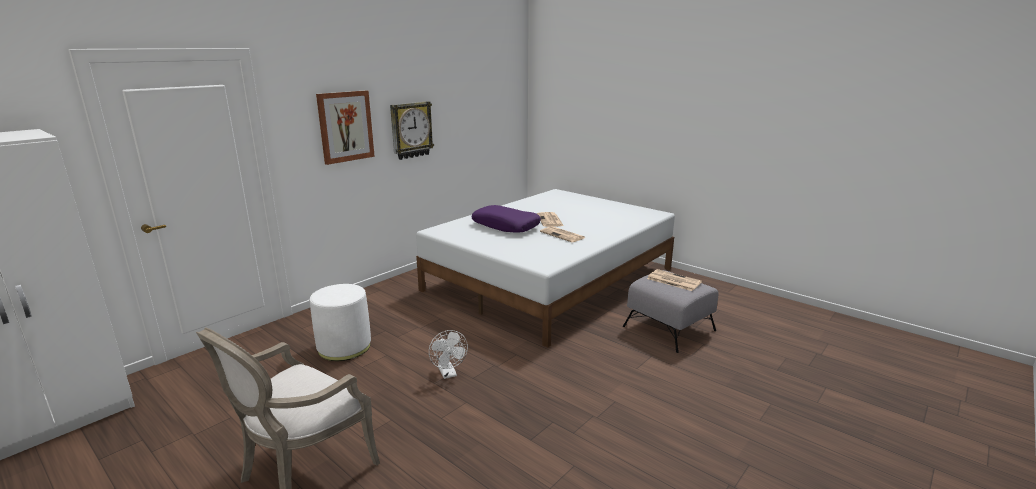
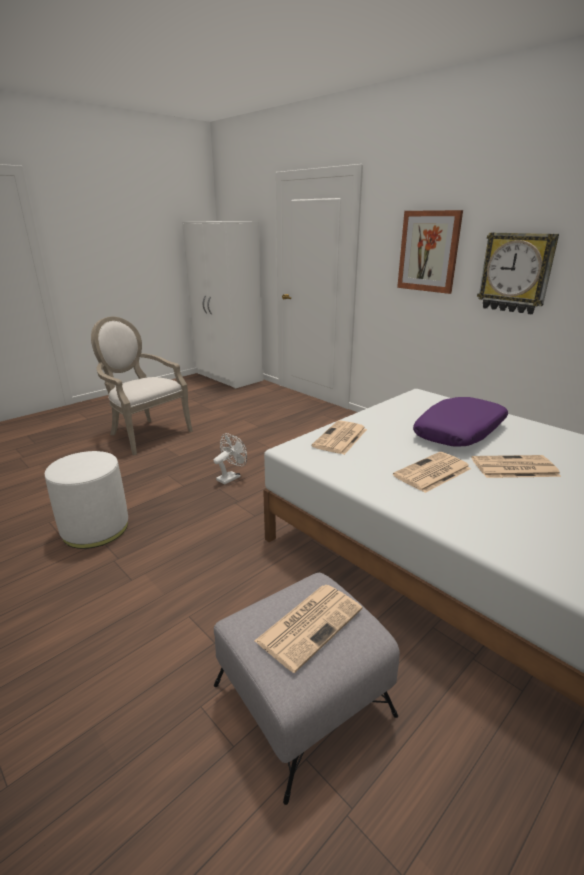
camera: 95 degrees right, 5 degrees up
white ottoman [310,284,371,361] -> white ottoman moved to [45,451,128,549]
white fan [429,330,468,379] -> white fan turned 150 degrees clockwise [214,433,247,485]
none -> newspaper [312,420,367,455]

